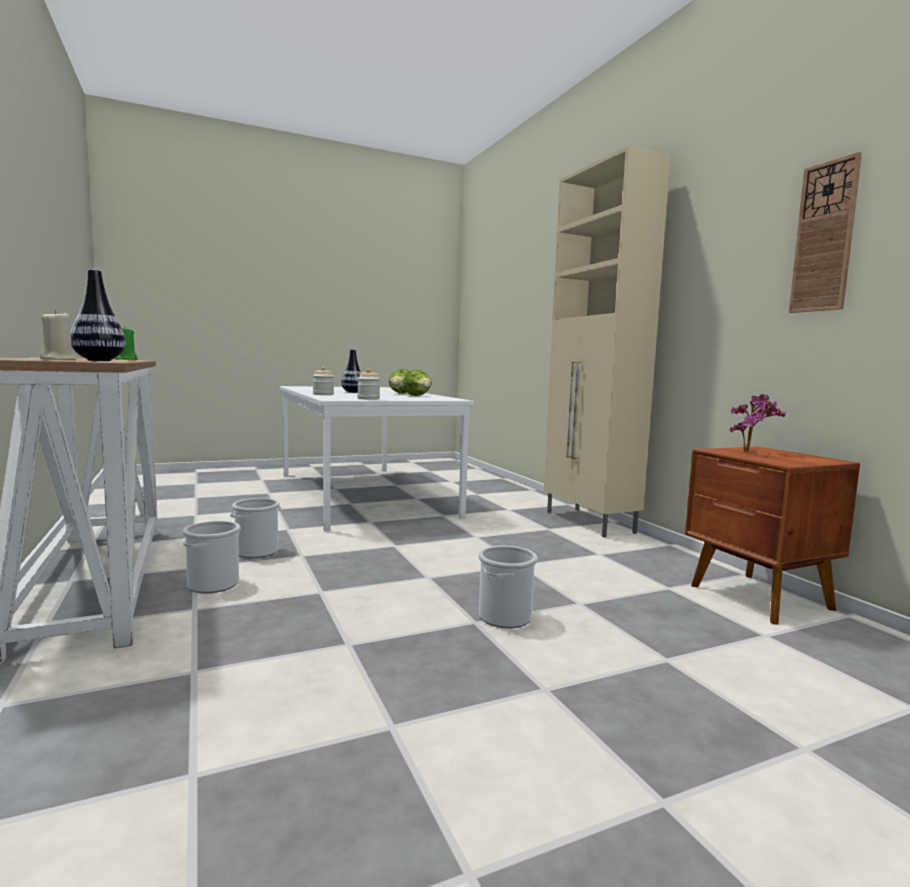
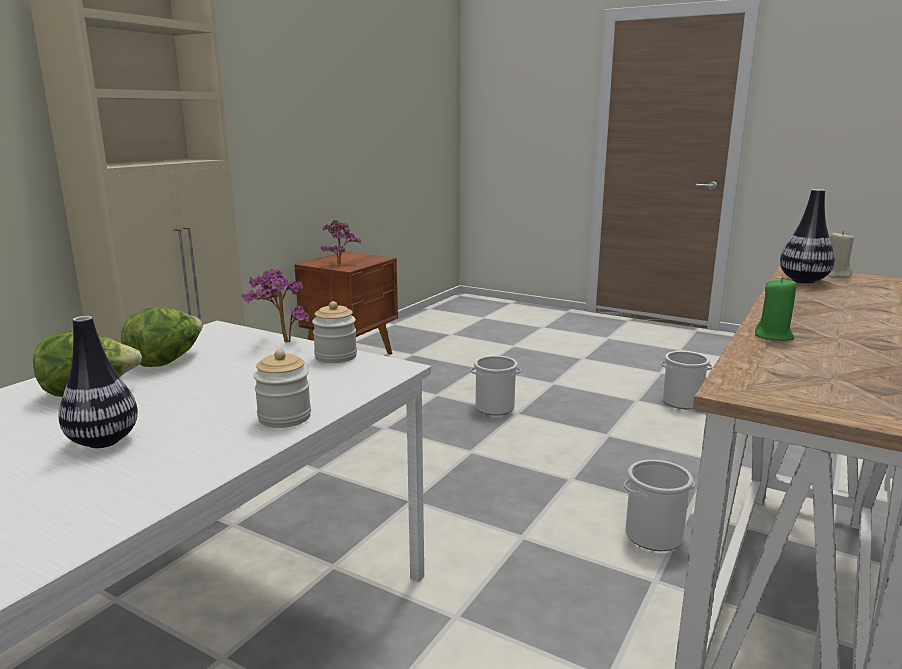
camera: 125 degrees left, 10 degrees up
bucket [230,498,281,558] -> bucket moved to [661,351,712,409]
wall clock [789,152,862,313] -> none
none -> potted plant [242,269,310,342]

